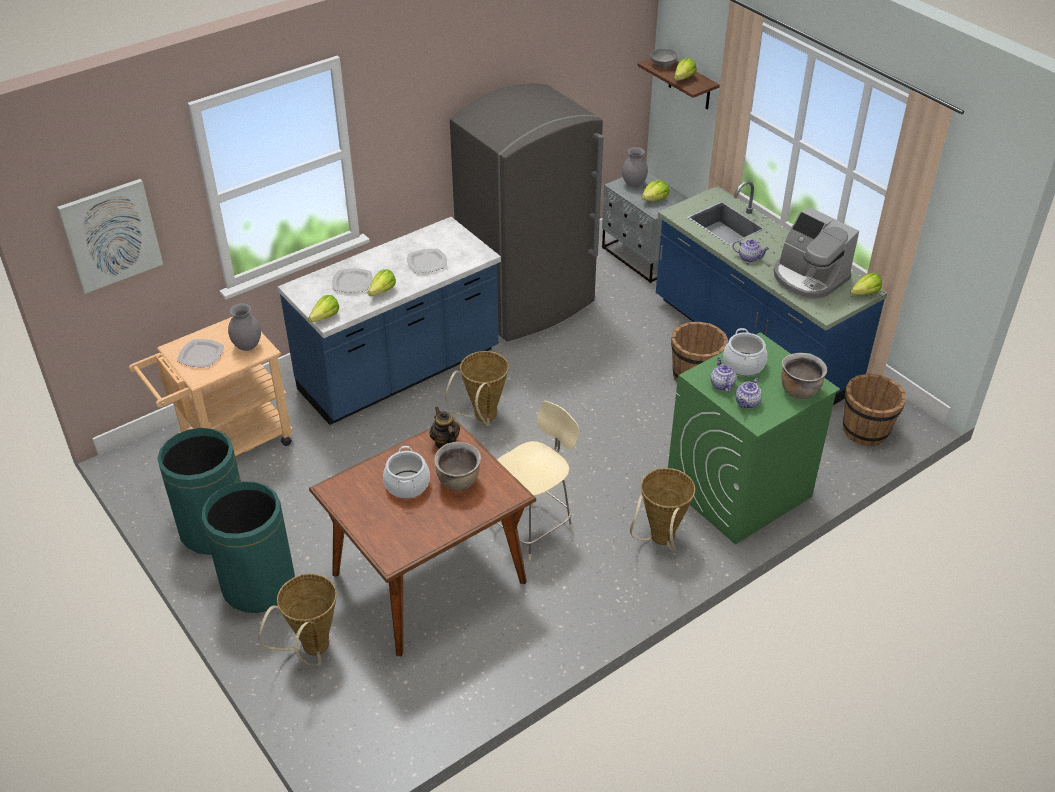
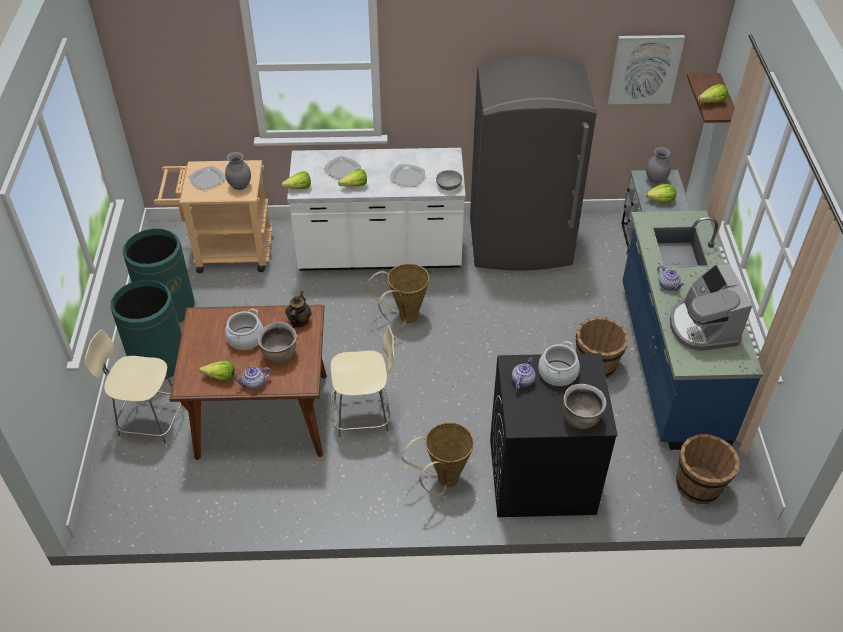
camera: 35 degrees right, 5 degrees up
picture [57,179,163,294] -> picture moved to [608,35,685,104]
basket [259,574,337,666] -> beige chair [84,330,185,448]
blue counter [278,217,501,425] -> white counter [287,148,466,271]
grey bowl [650,49,678,67] -> grey bowl moved to [436,170,462,190]
green washing machine [668,332,840,545] -> black washing machine [490,353,618,517]
teapot [736,378,762,408] -> teapot moved to [234,366,271,390]
lettuce [850,273,882,295] -> lettuce moved to [199,361,235,381]

